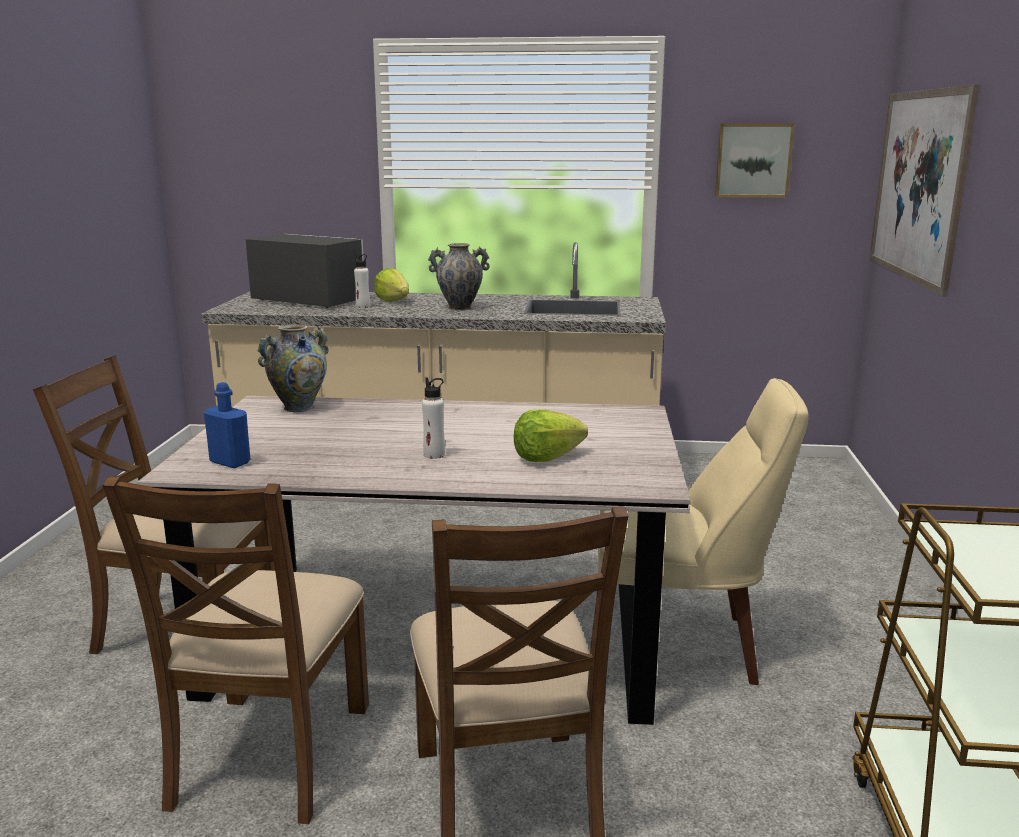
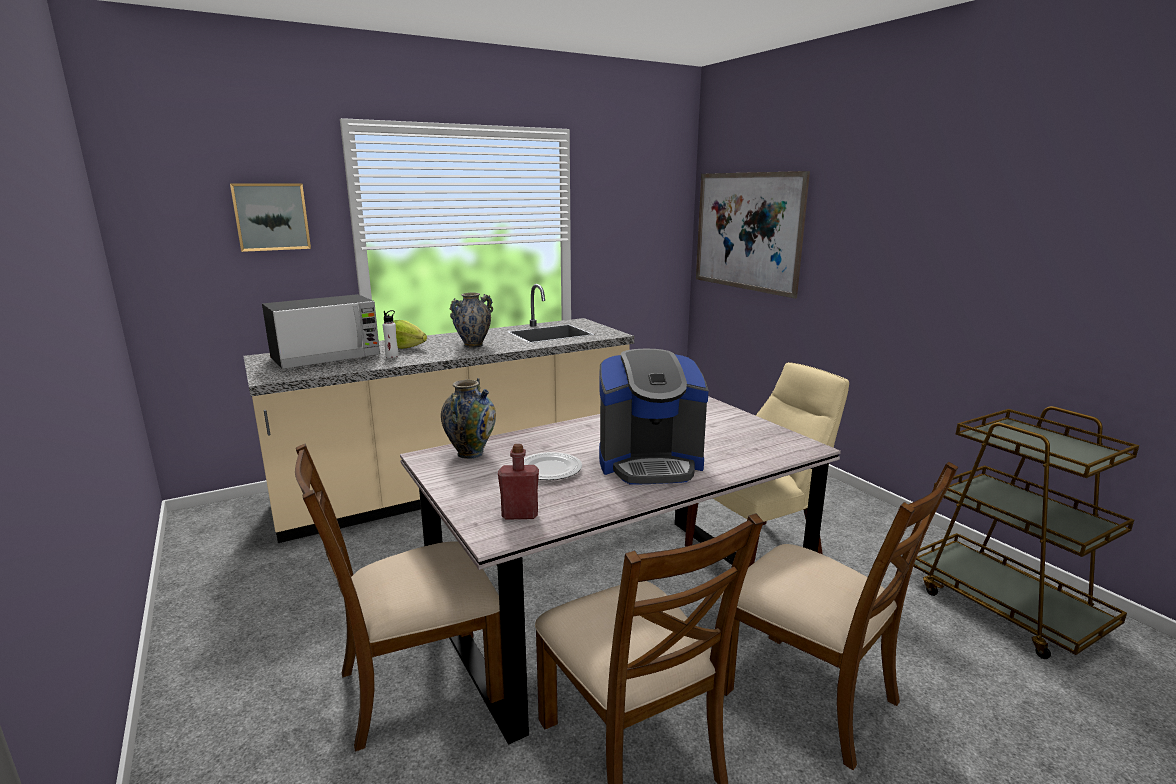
camera: 35 degrees left, 0 degrees up
blue bottle [204,382,250,468] -> red bottle [498,444,539,520]
microwave [246,234,364,308] -> microwave turned 150 degrees clockwise [262,294,380,369]
white bottle [422,377,445,459] -> coffee machine [599,349,709,485]
lettuce [514,409,588,462] -> none
picture [715,123,795,198] -> picture moved to [230,183,311,252]
none -> plate [524,452,582,480]

